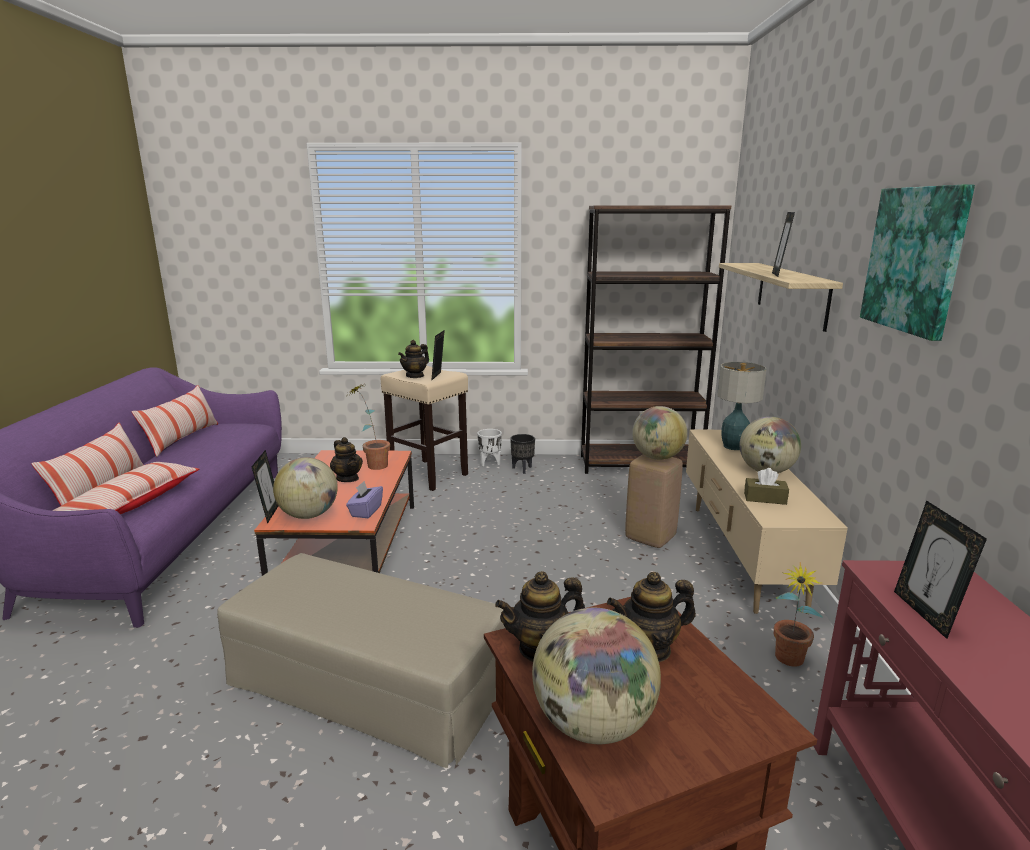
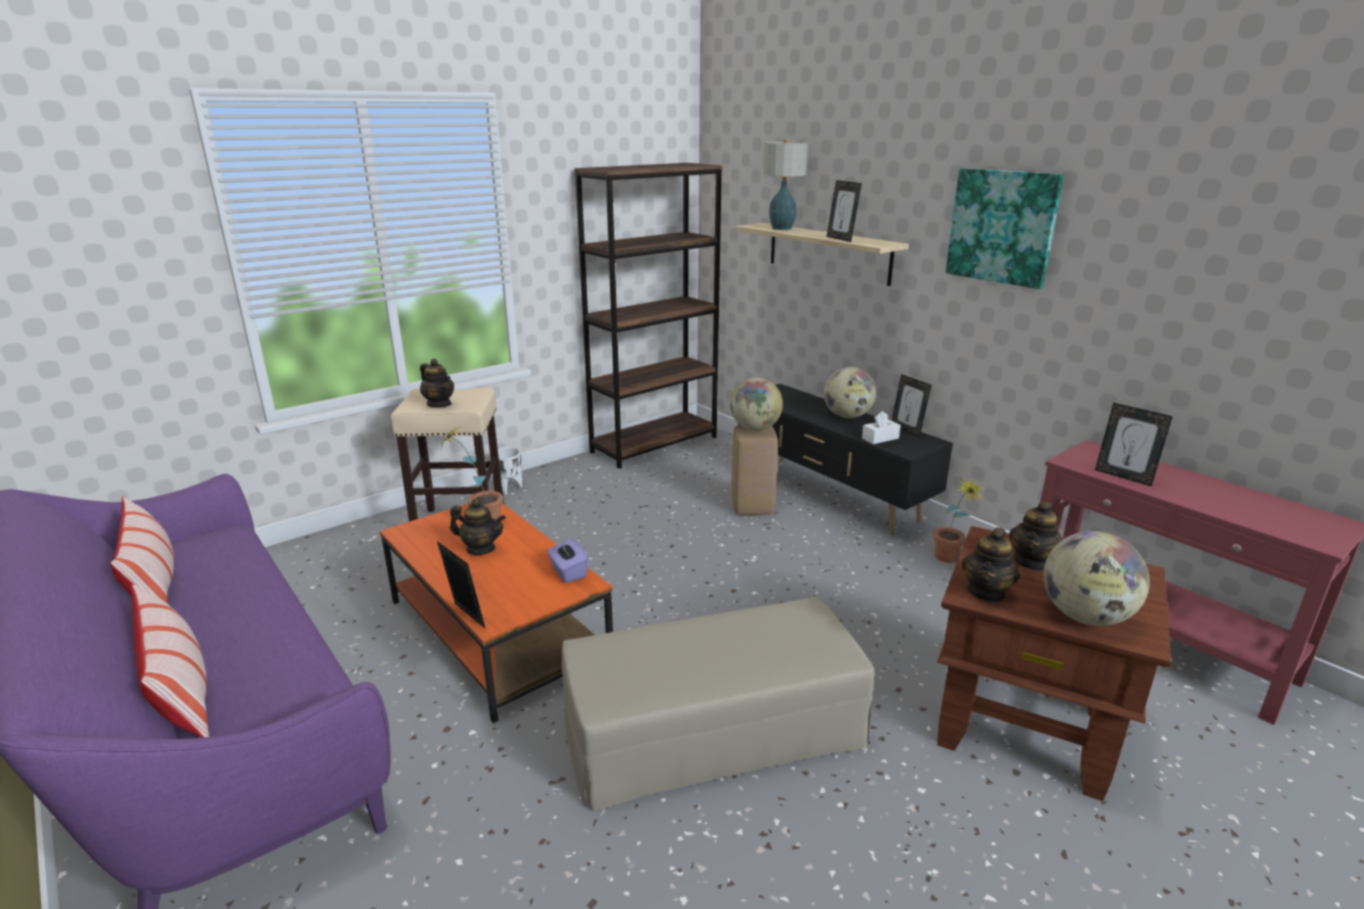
camera: 40 degrees left, 5 degrees up
pillow [52,462,200,514] -> none
globe [273,457,338,519] -> none
teapot [398,340,429,378] -> teapot turned 45 degrees counterclockwise [420,359,454,407]
picture frame [431,330,445,381] -> picture frame moved to [892,374,931,438]
black planter [510,434,535,474] -> none
beige tv stand [686,430,848,614] -> black tv stand [738,384,953,536]
table lamp [717,362,767,450] -> table lamp moved to [763,139,808,230]
brown tissue box [744,468,789,505] -> white tissue box [862,411,901,444]

